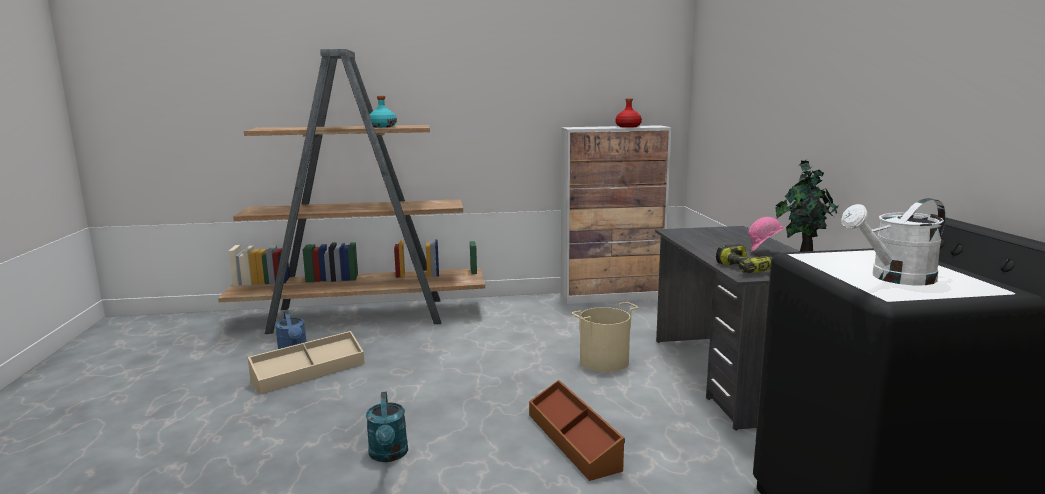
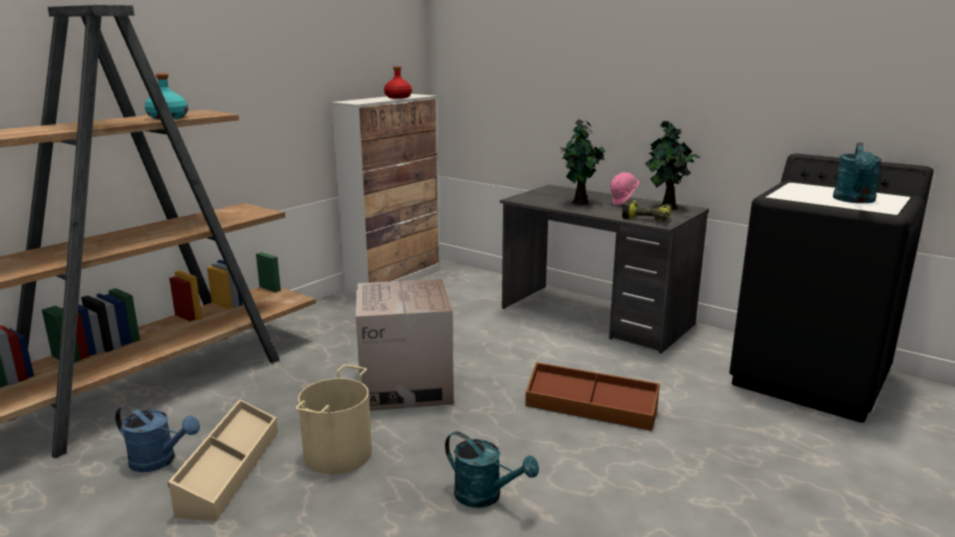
camera: 45 degrees left, 5 degrees up
beige bucket [572,302,639,372] -> beige bucket moved to [296,365,372,474]
white watering can [842,198,946,285] -> turquoise watering can [833,143,882,203]
none -> cardboard box [356,279,454,411]
none -> potted plant [560,119,605,205]

